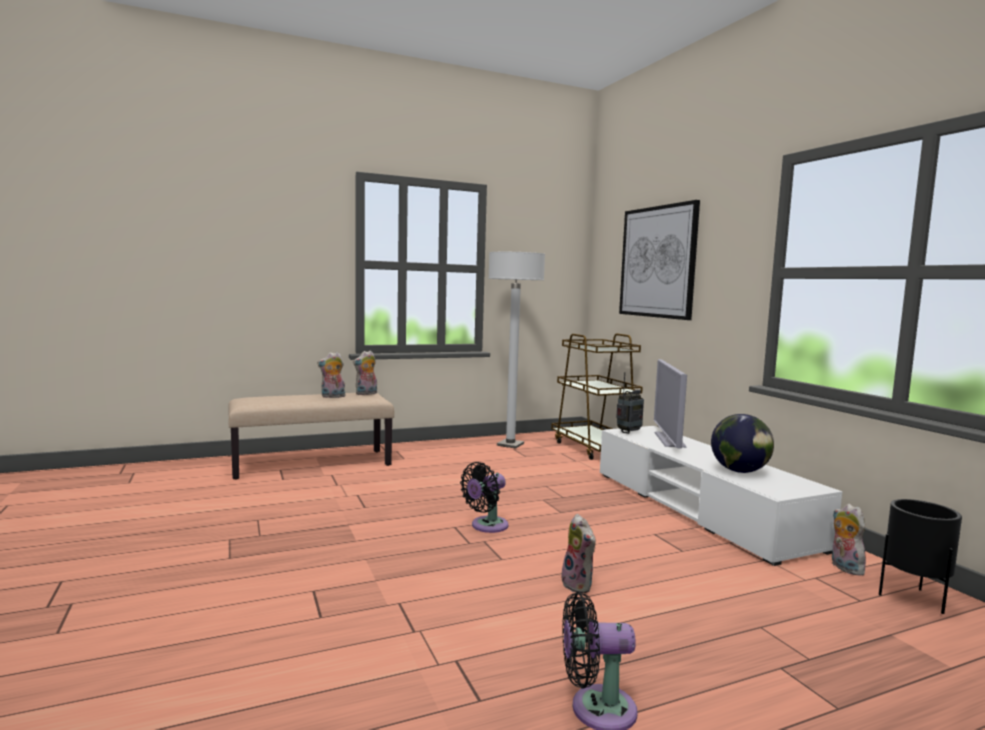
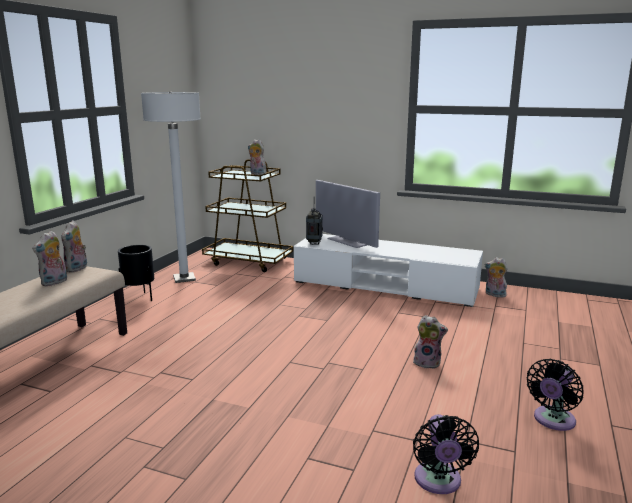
camera: 45 degrees left, 10 degrees up
black fan [460,462,509,533] -> black fan moved to [413,414,479,494]
picture [619,200,700,320] -> none
globe [711,414,774,473] -> none
black planter [879,499,962,614] -> black planter moved to [118,245,154,301]
none -> plush toy [248,139,267,175]

